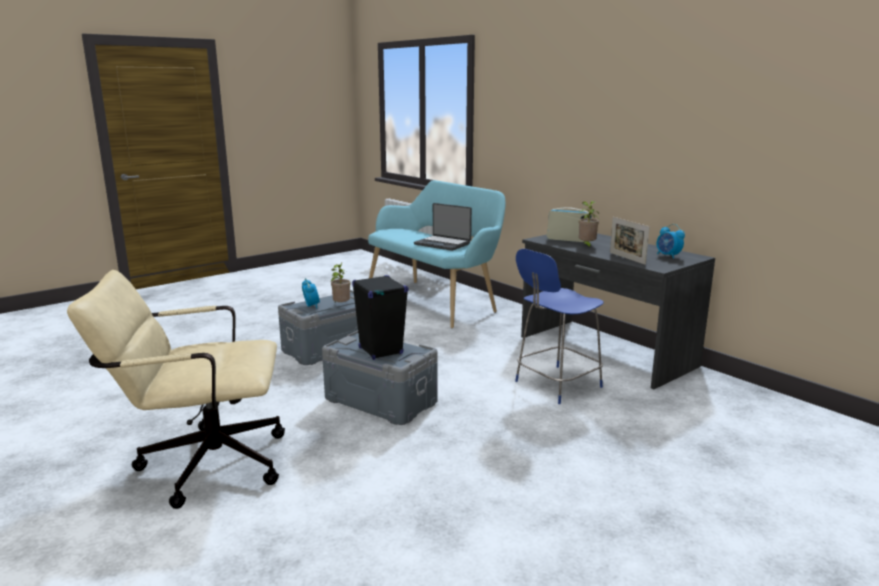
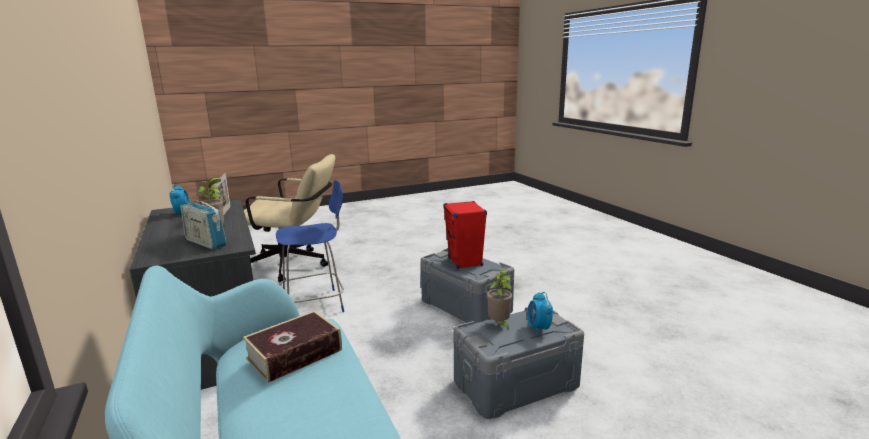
camera: 165 degrees left, 0 degrees up
beige office chair [67,270,285,509] -> beige office chair moved to [244,154,335,282]
black speaker [352,275,408,360] -> red speaker [443,201,487,269]
laptop [414,203,472,251] -> book [243,311,342,383]

